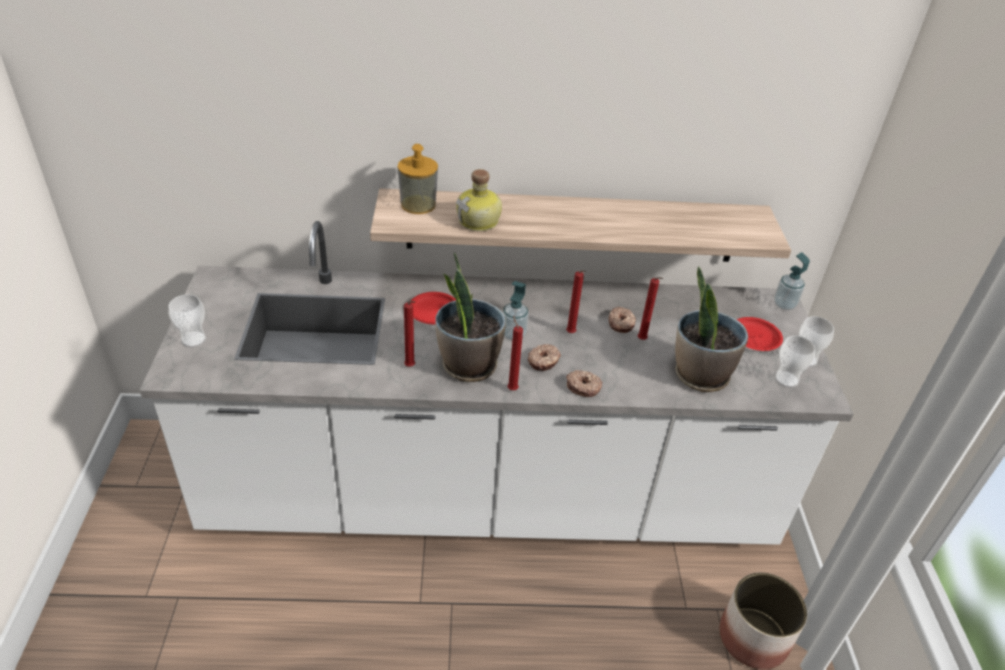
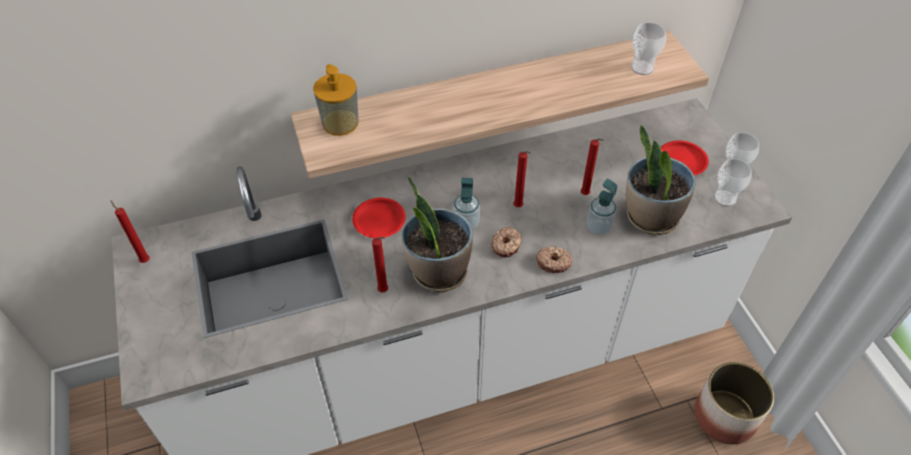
camera: 15 degrees left, 10 degrees up
cup [168,295,206,347] -> cup moved to [631,22,666,75]
bottle [456,169,502,231] -> none
red candle [508,316,523,390] -> red candle moved to [110,200,150,263]
donut [608,307,636,333] -> none
soap dispenser [774,252,810,310] -> soap dispenser moved to [587,179,617,235]

